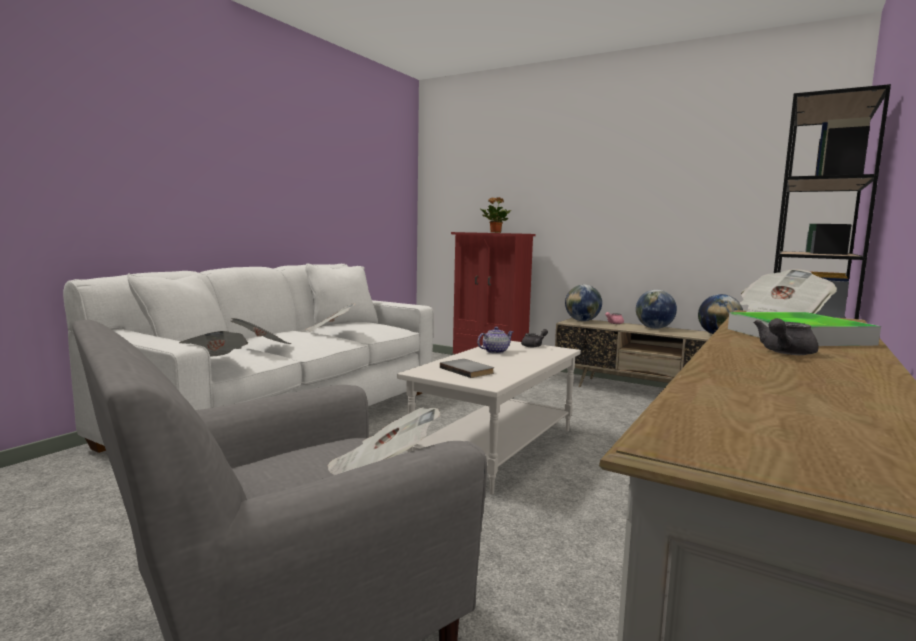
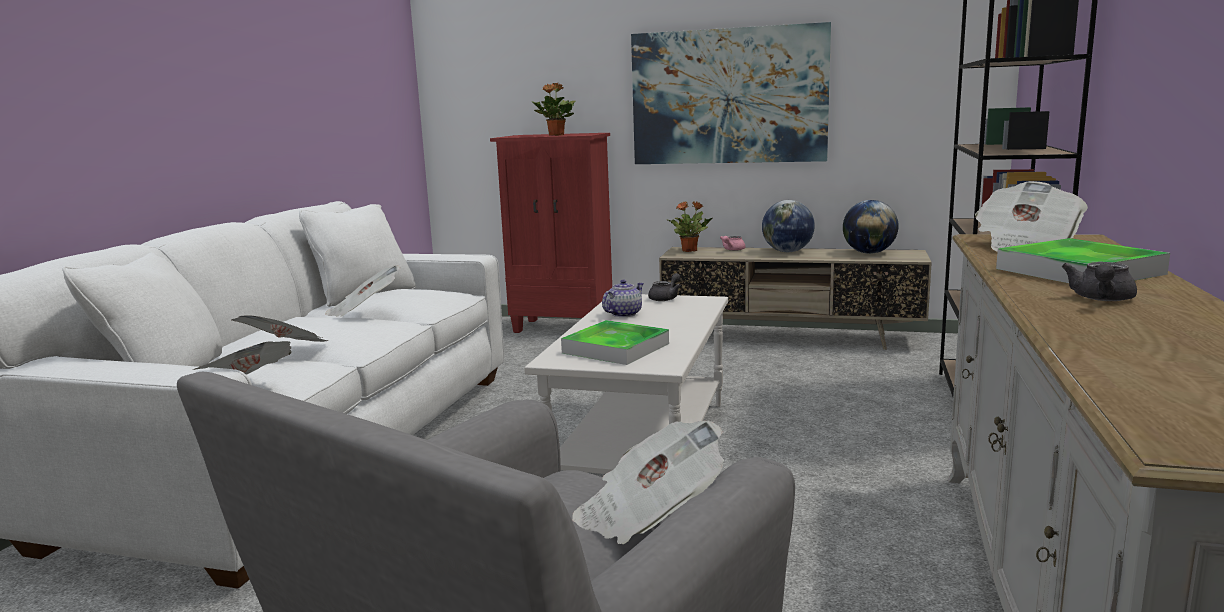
camera: 15 degrees left, 5 degrees up
grey book [440,359,494,378] -> tray [561,320,669,365]
globe [565,285,602,321] -> potted plant [666,201,713,252]
none -> picture [631,22,831,164]

